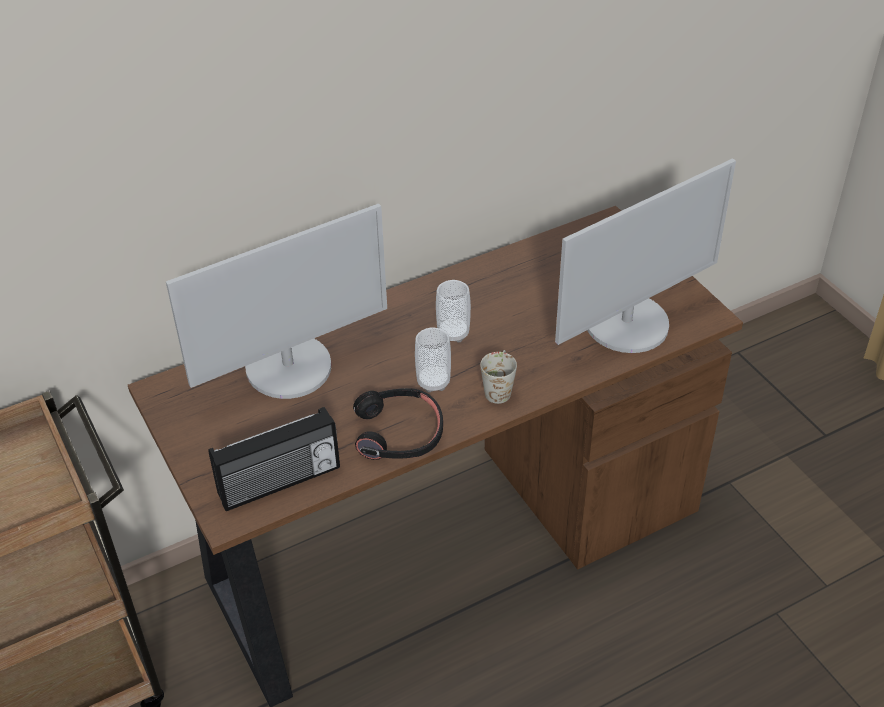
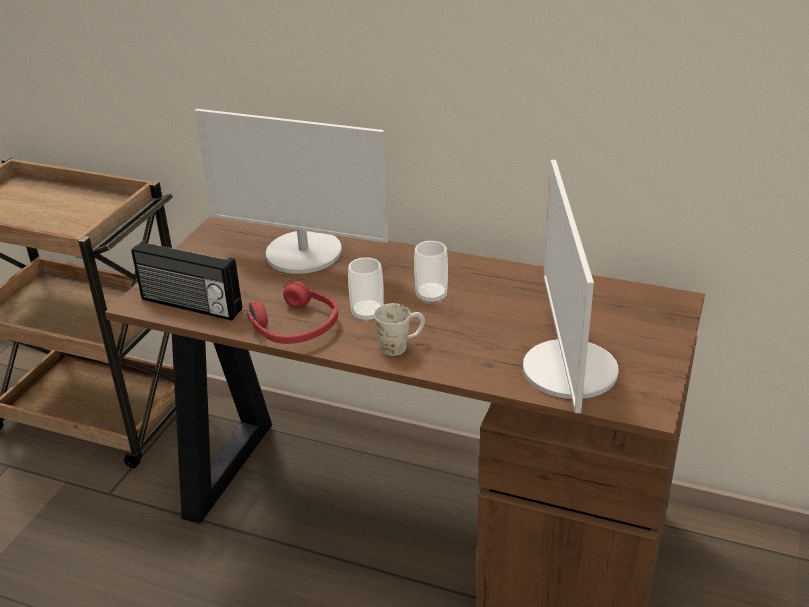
camera: 50 degrees right, 10 degrees down
black headphones [353,388,443,460] -> red headphones [247,281,338,344]
monitor [555,158,736,353] -> monitor turned 75 degrees clockwise [523,160,619,413]

